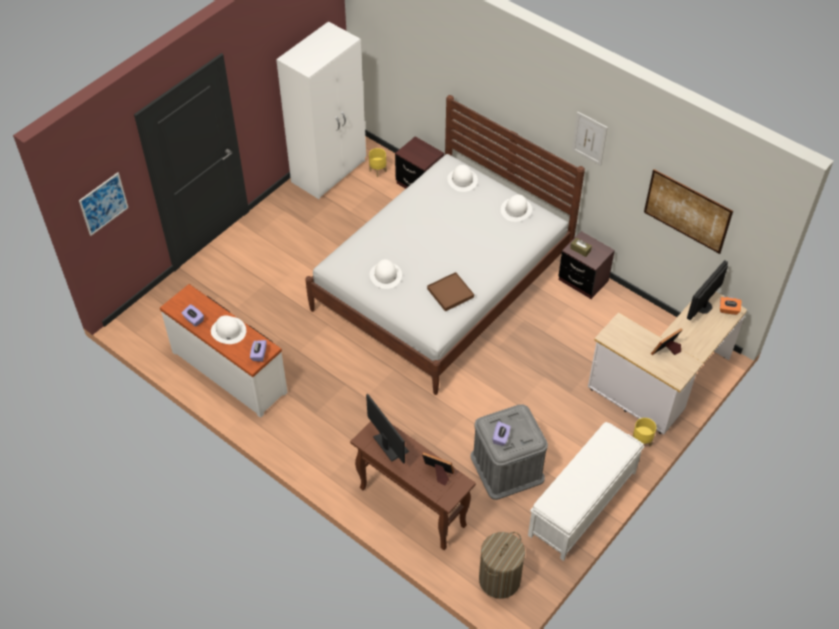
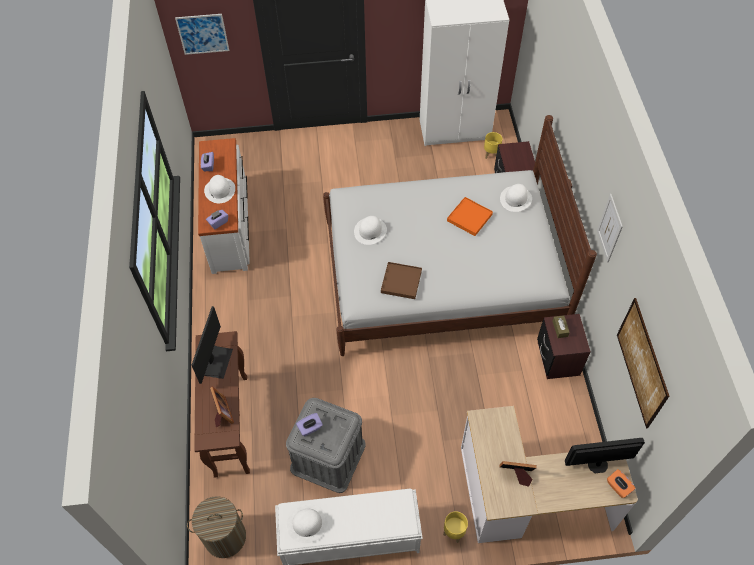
camera: 45 degrees right, 5 degrees up
white hat [501,195,532,222] -> white hat moved to [287,504,329,543]
none -> orange tray [447,197,493,236]

